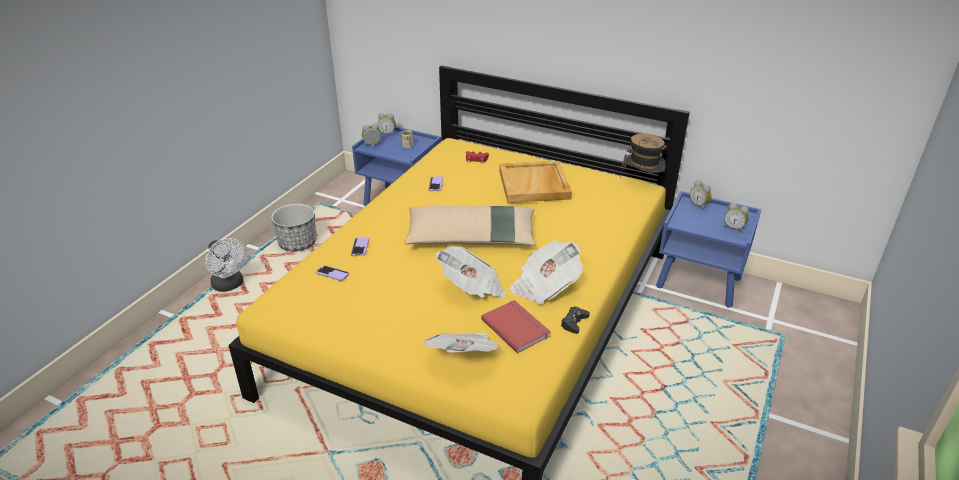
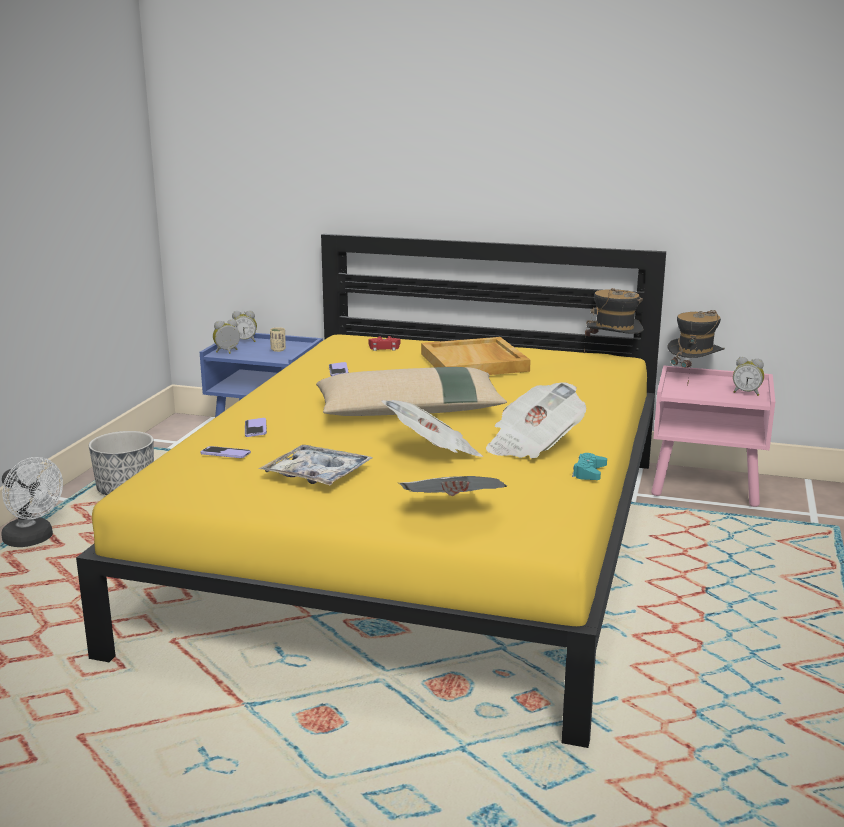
camera: 10 degrees left, 15 degrees down
red book [481,300,551,353] -> none
black game controller [561,307,590,334] -> turquoise game controller [572,453,607,480]
blue nightstand [656,191,761,308] -> pink nightstand [651,366,775,507]
alarm clock [690,180,712,210] -> hat [667,310,725,383]
none -> tray [258,445,373,486]

